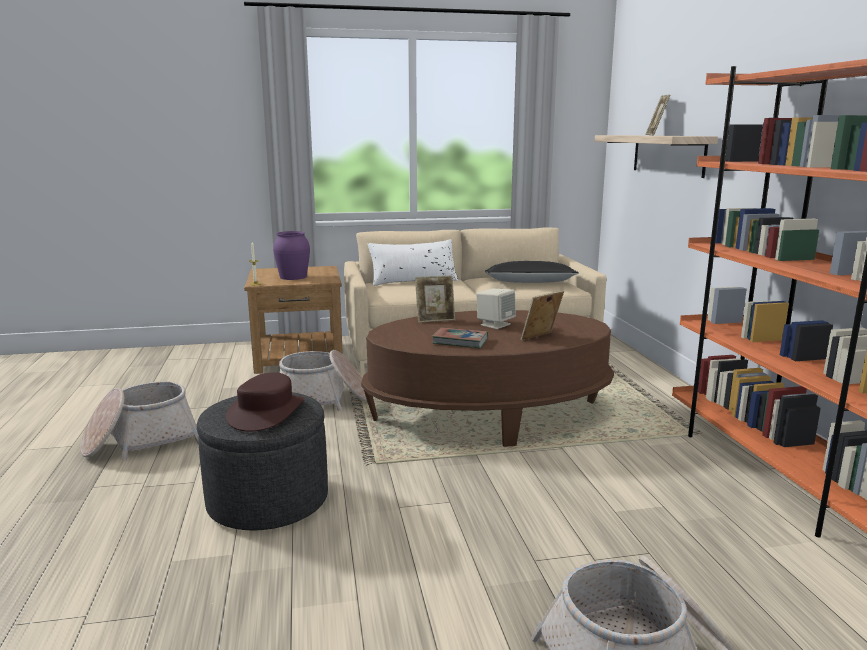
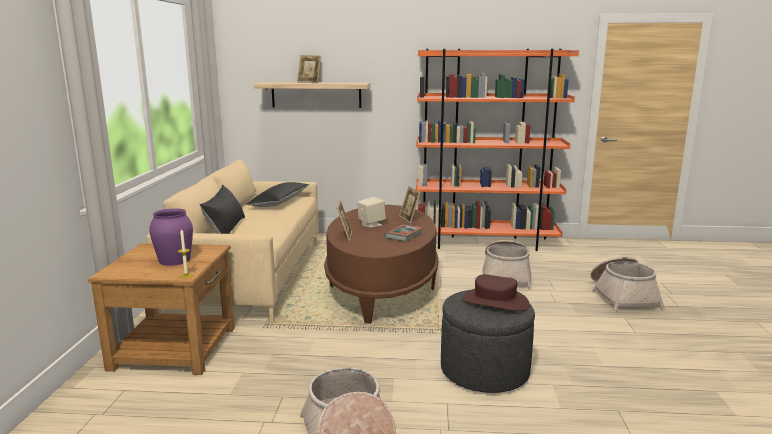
camera: 75 degrees left, 0 degrees up
basket [279,350,367,411] -> basket moved to [483,240,532,290]
white pillow [368,239,458,286] -> black pillow [200,185,245,234]

